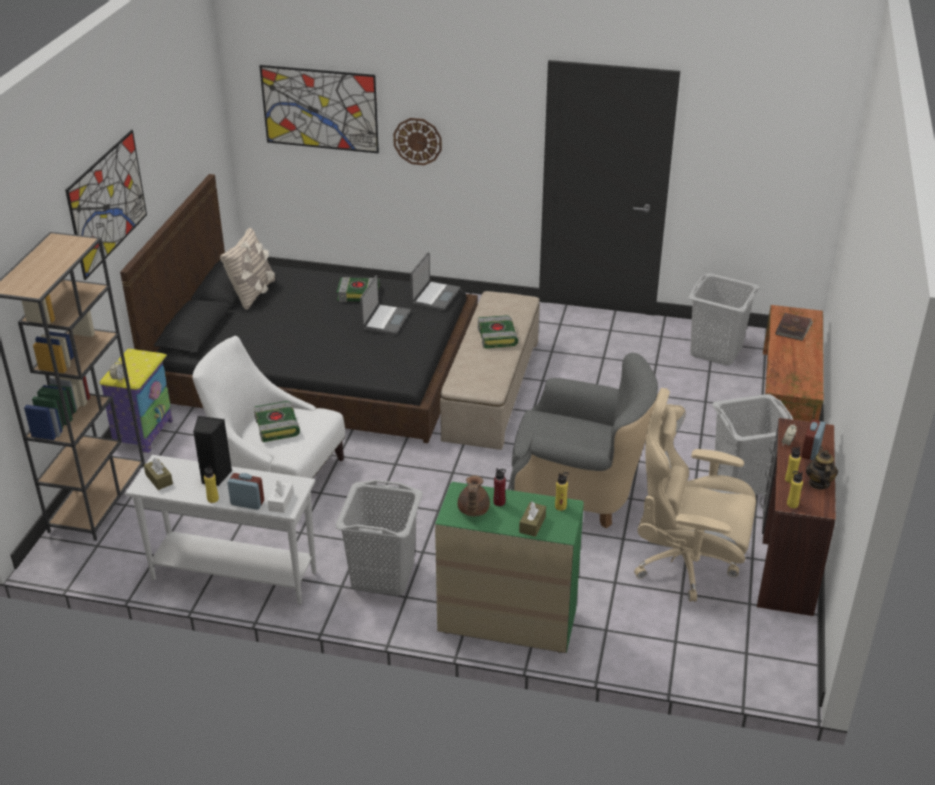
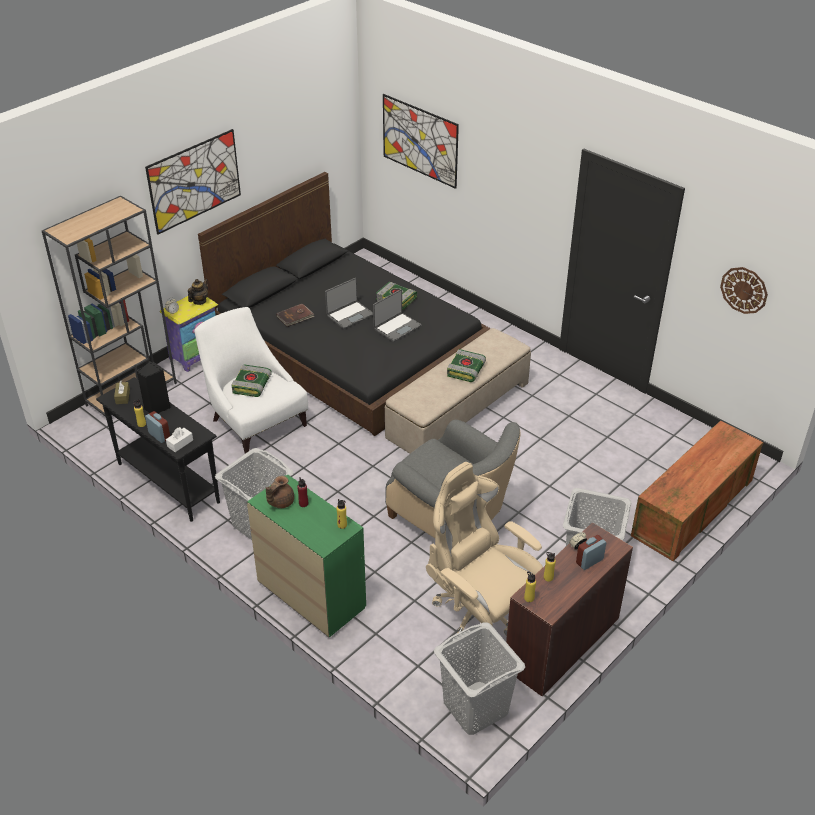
camera: 30 degrees right, 5 degrees up
white console table [125,455,316,605] -> black console table [96,377,220,522]
beige pillow [220,228,275,310] -> none
wall clock [393,118,442,165] -> wall clock moved to [720,267,768,314]
laptop [410,252,460,311] -> laptop moved to [325,278,373,329]
brown tissue box [519,501,546,537] -> none
grey laundry basket [688,273,760,366] -> grey laundry basket moved to [434,622,525,735]
brown book [775,313,813,341] -> brown book moved to [276,304,315,327]
teapot [806,446,838,490] -> teapot moved to [188,279,208,305]

